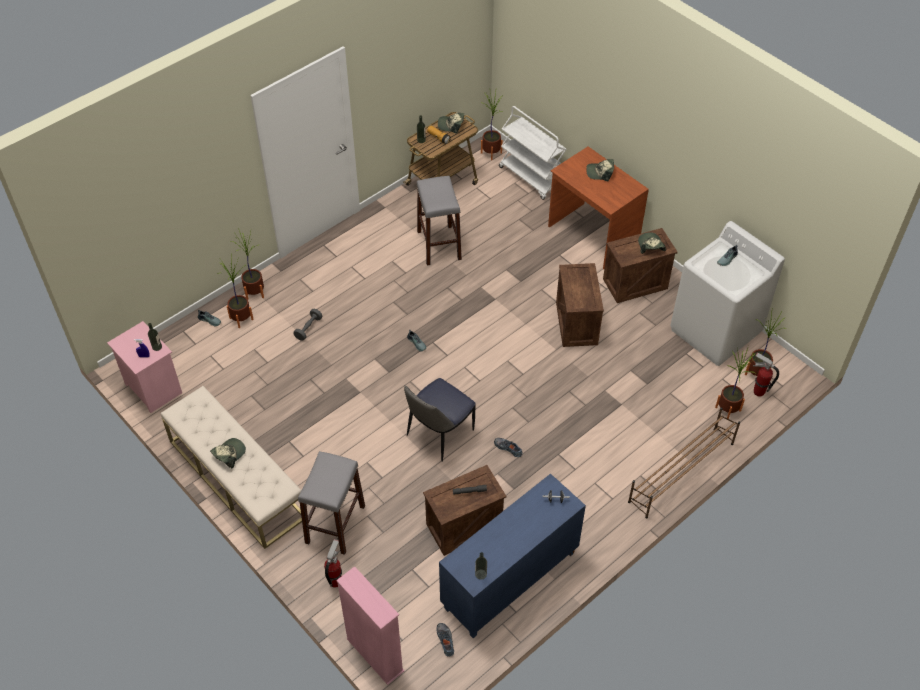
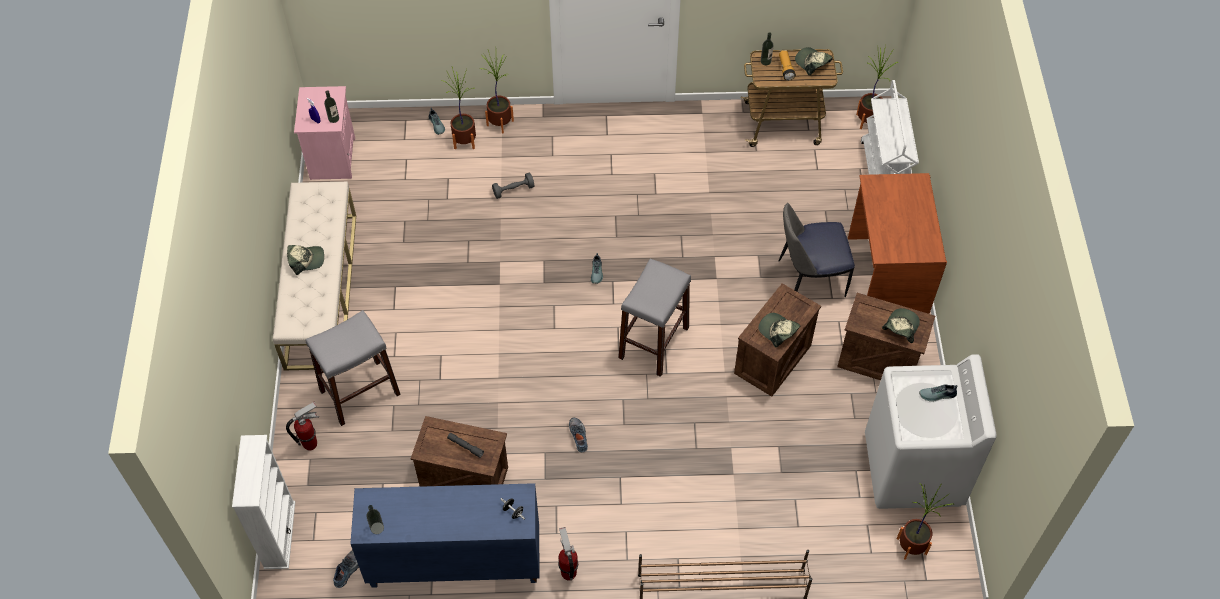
camera: 40 degrees right, 5 degrees up
pink bookcase [336,566,405,685] -> white bookcase [232,435,295,569]
chair [404,378,475,462] -> chair moved to [779,203,855,297]
grey stool [416,176,462,265] -> grey stool moved to [618,258,691,377]
cap [586,159,614,181] -> cap moved to [758,313,800,347]
potted plant [715,346,756,419] -> none
fire extinguisher [753,352,779,397] -> fire extinguisher moved to [558,527,578,580]

